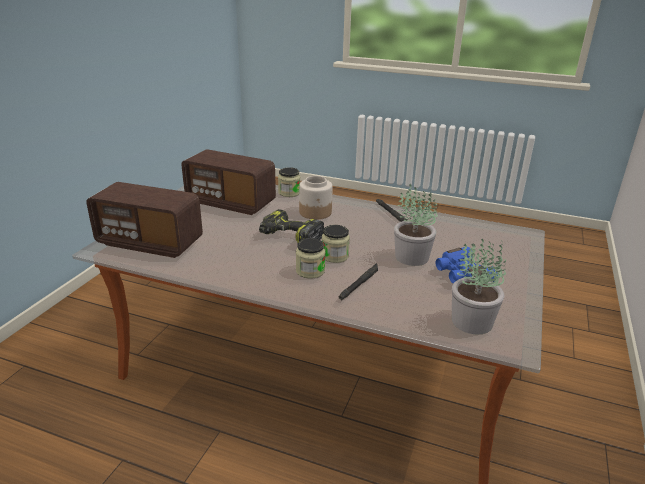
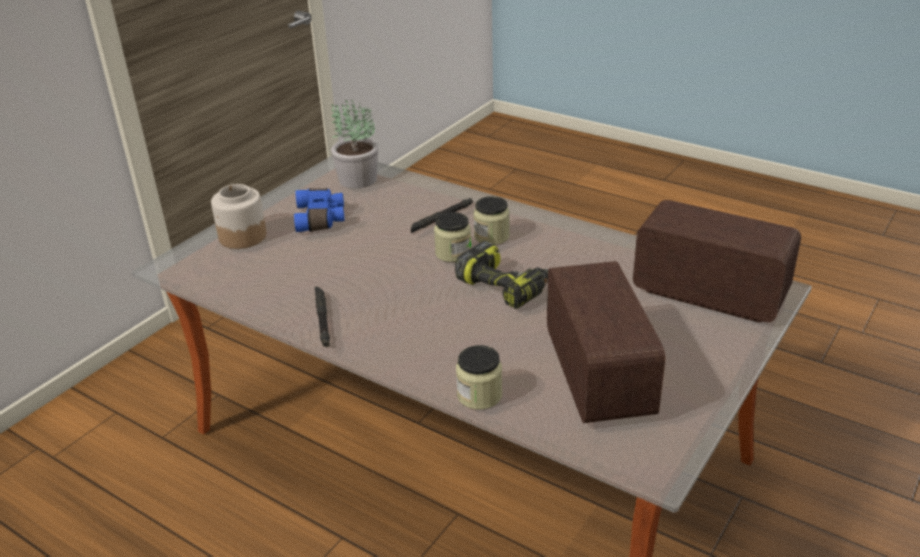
camera: 165 degrees left, 5 degrees up
radio [182,149,276,215] -> radio turned 45 degrees clockwise [547,261,665,423]
jar [299,176,333,220] -> jar moved to [211,184,267,249]
potted plant [394,184,438,266] -> none

